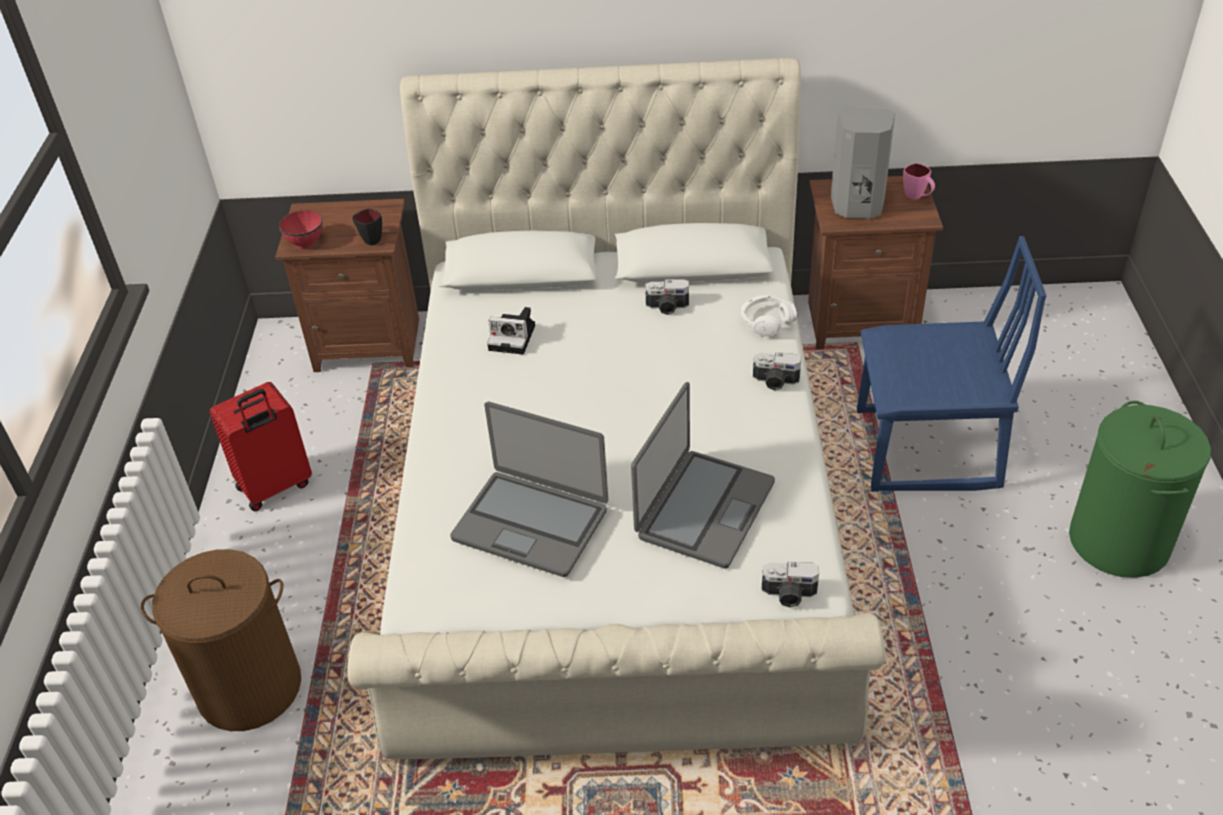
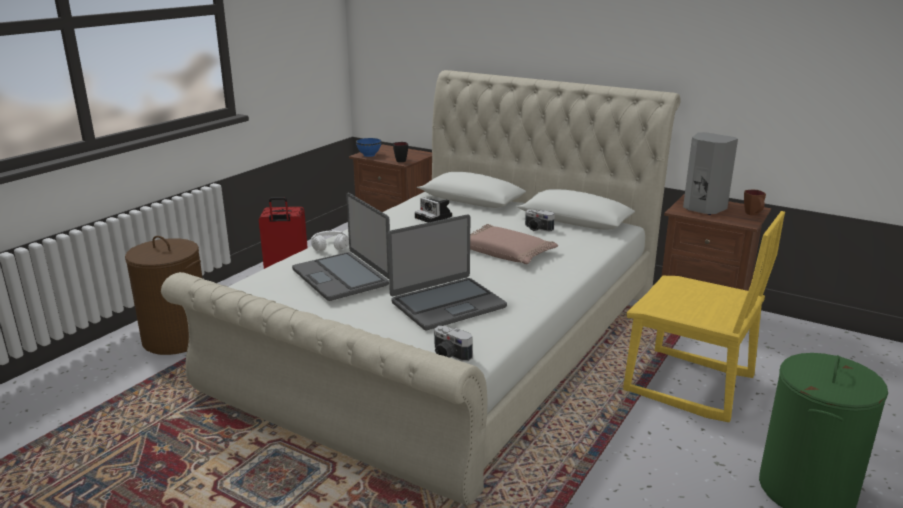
camera: 30 degrees right, 20 degrees down
red bowl [279,210,323,249] -> blue bowl [356,138,381,157]
white headphones [741,295,797,337] -> white headphones moved to [311,230,349,251]
camera [753,352,801,390] -> none
blue chair [857,236,1047,492] -> yellow chair [623,211,785,422]
pink mug [903,163,935,200] -> brown mug [744,190,766,215]
none -> beige pillow [470,224,558,264]

